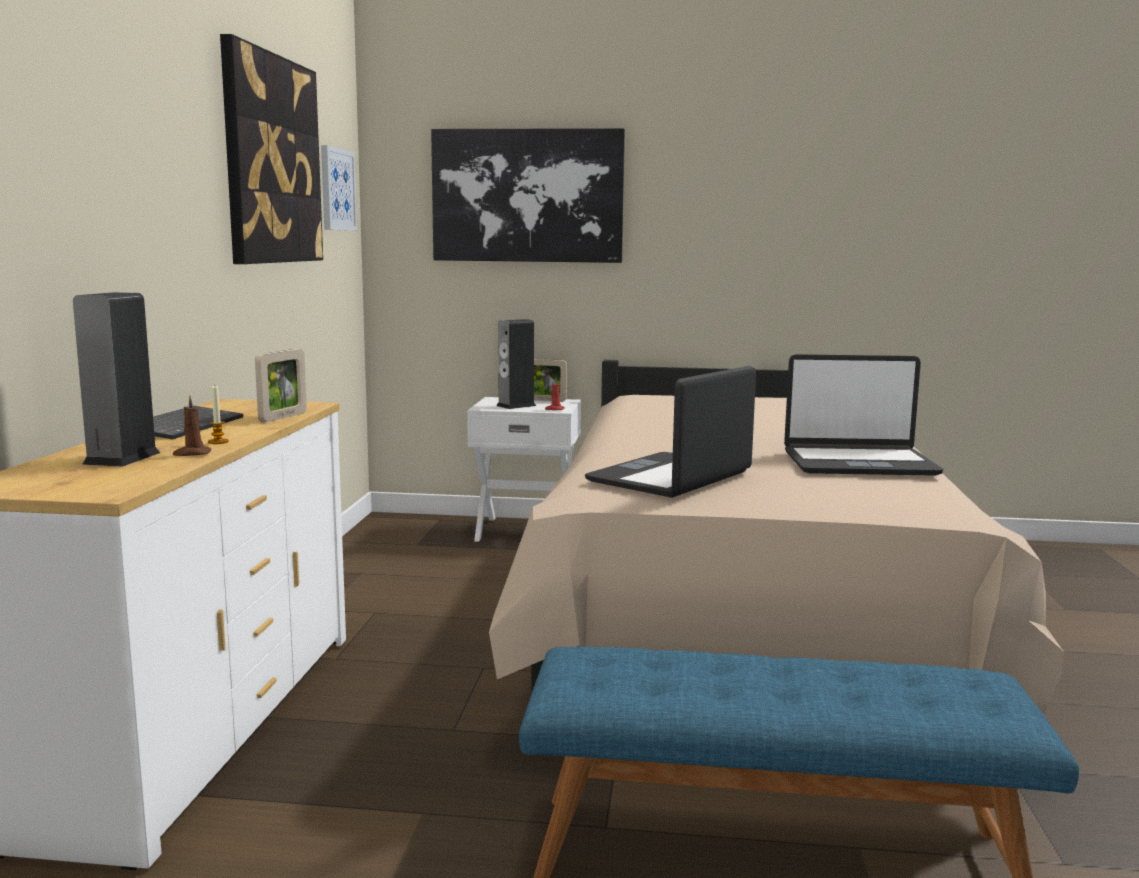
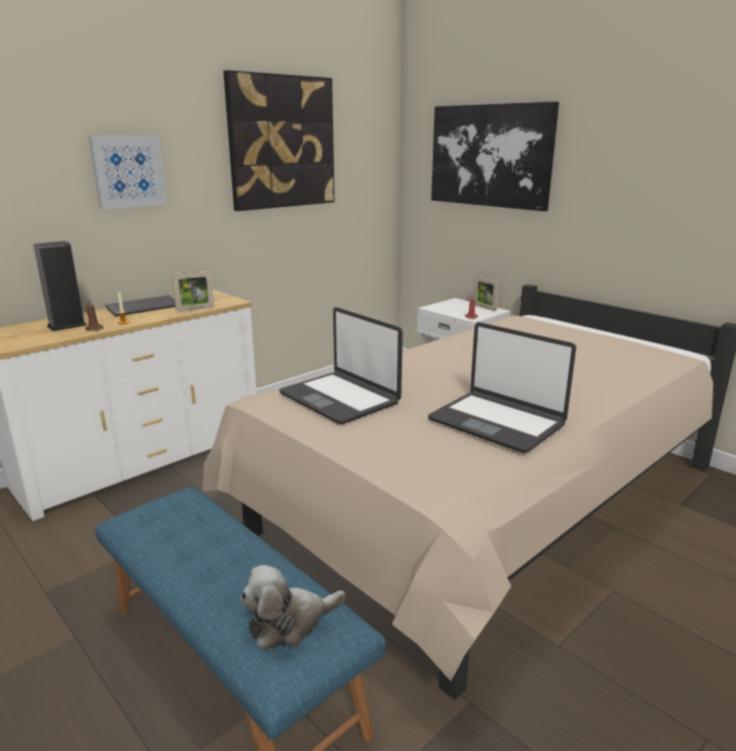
camera: 40 degrees right, 10 degrees up
picture [321,145,357,231] -> picture moved to [89,135,167,210]
speaker [496,319,536,409] -> none
laptop [585,366,756,498] -> laptop turned 120 degrees counterclockwise [279,307,403,424]
none -> plush toy [240,565,345,650]

